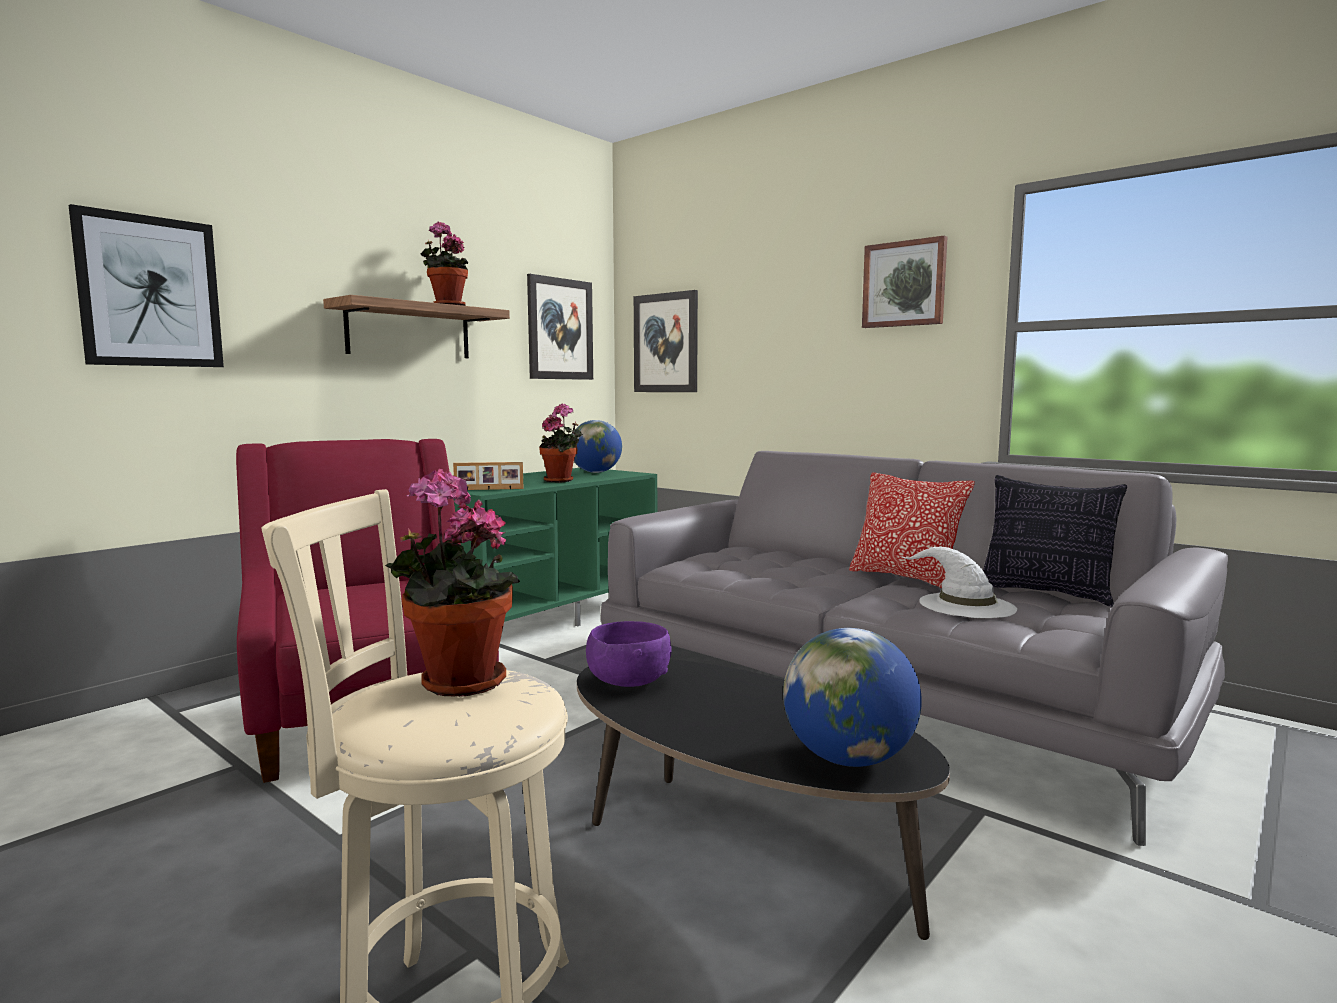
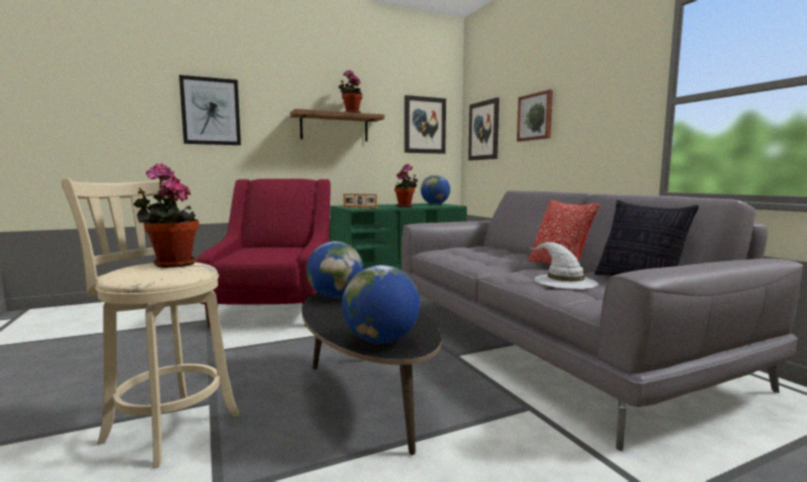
camera: 25 degrees right, 0 degrees up
purple bowl [586,621,672,687] -> globe [306,241,363,298]
picture [862,235,948,328] -> picture moved to [517,90,553,142]

